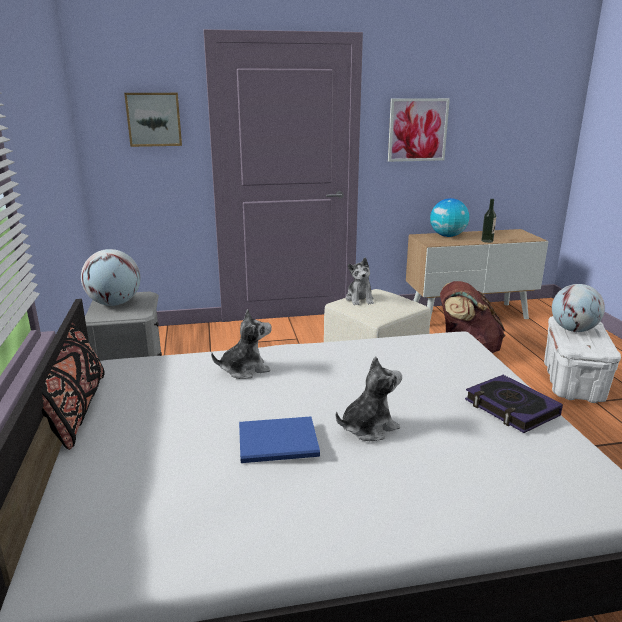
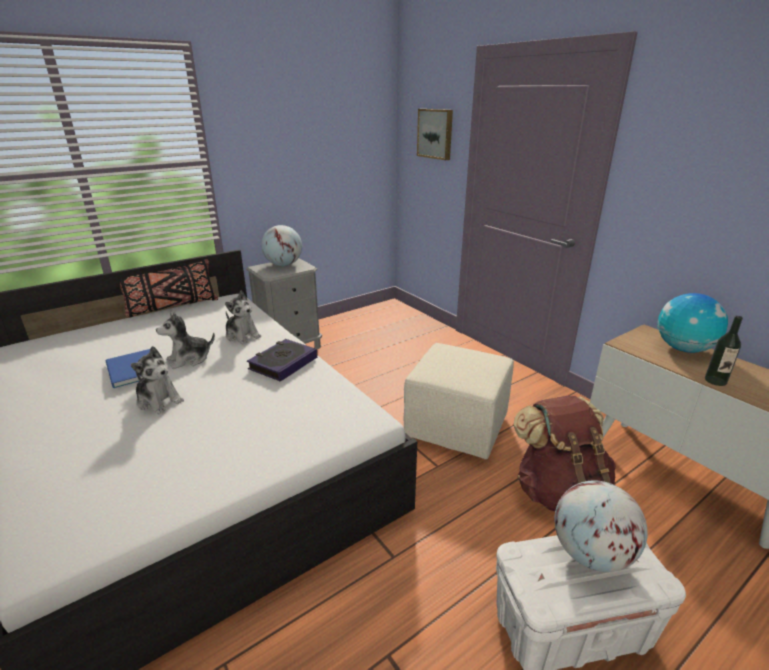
camera: 65 degrees right, 5 degrees up
plush toy [346,258,374,305] -> plush toy moved to [156,312,215,369]
picture [388,98,450,162] -> none
book [465,375,563,433] -> book moved to [247,339,317,382]

